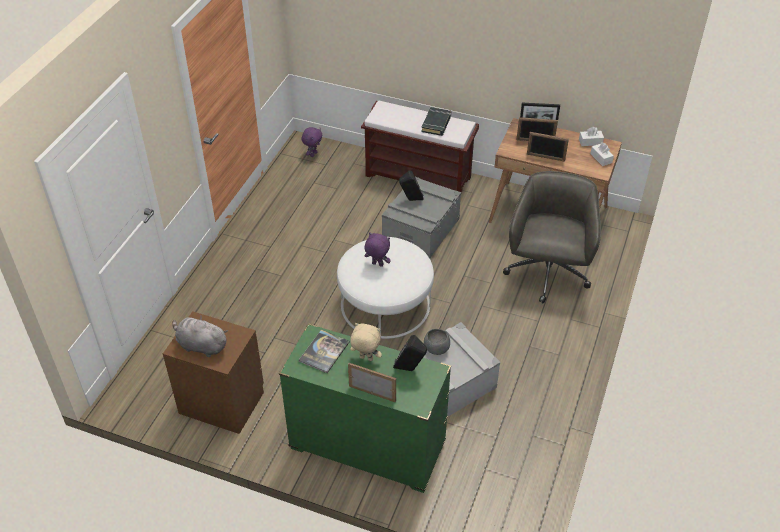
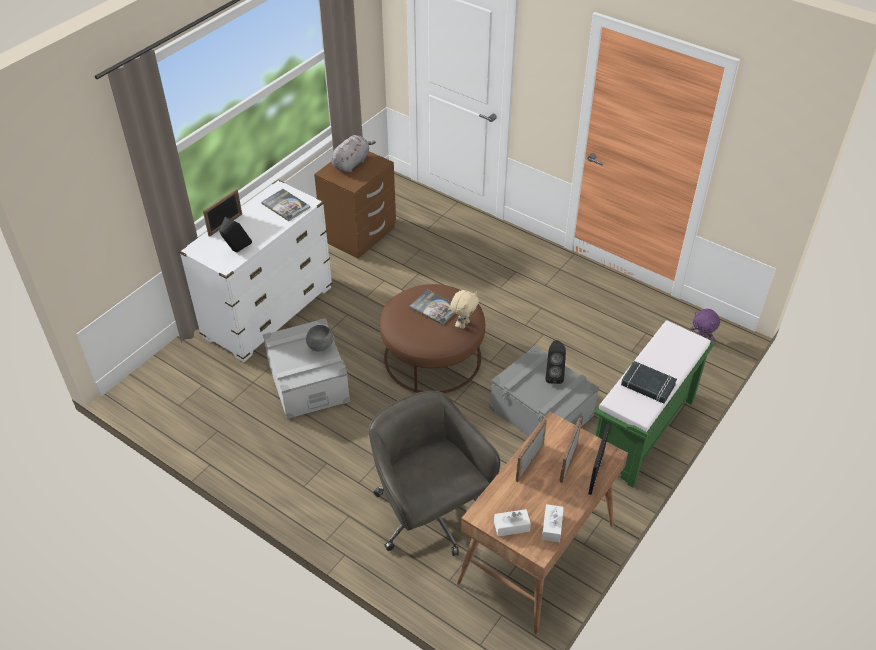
camera: 105 degrees right, 0 degrees up
green dresser [279,323,451,493] -> white dresser [179,180,332,362]
white ottoman [337,237,434,339] -> brown ottoman [380,284,485,393]
beige plush toy [350,323,382,361] -> beige plush toy moved to [450,290,479,329]
brown bench [361,101,479,193] -> green bench [594,321,714,488]
purple plush toy [364,232,391,267] -> book [409,290,455,325]
grey office chair [503,171,601,303] -> grey office chair turned 150 degrees counterclockwise [368,391,500,556]

